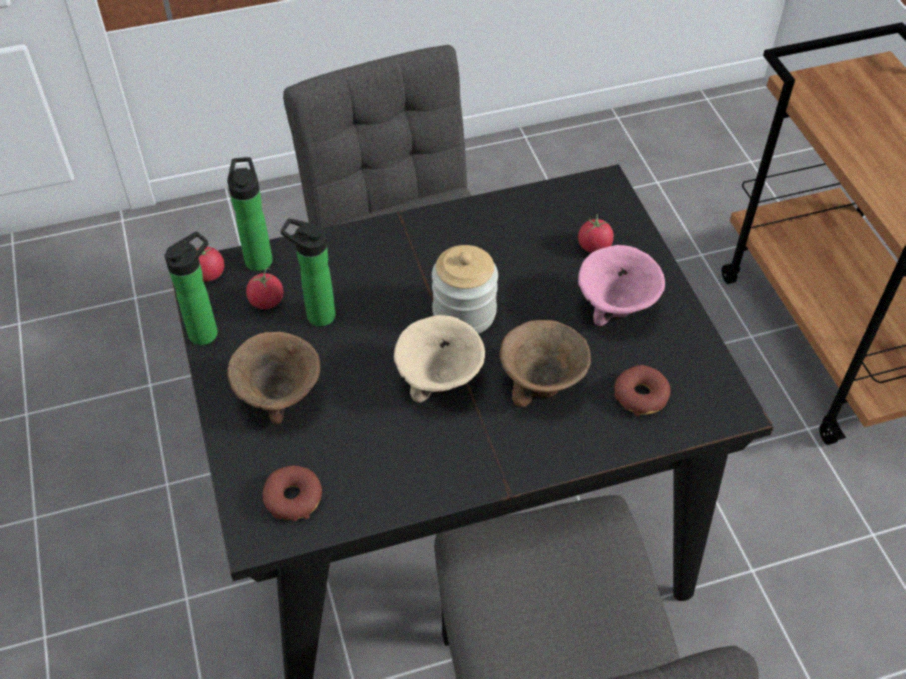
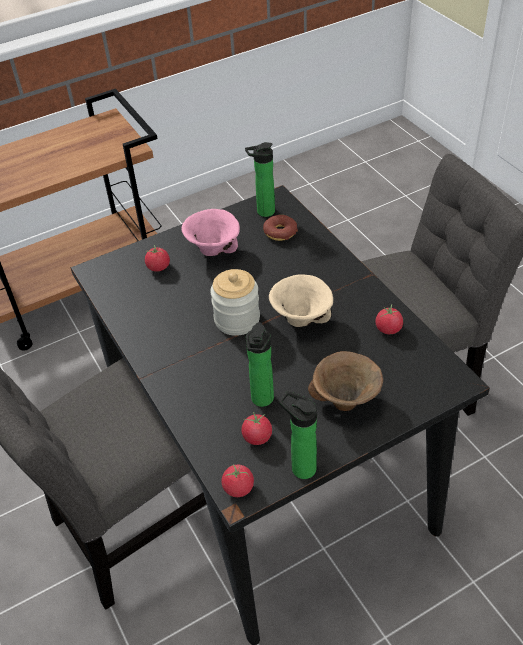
camera: 100 degrees left, 5 degrees down
bottle [227,157,272,271] -> bottle moved to [245,142,275,217]
donut [263,466,322,521] -> none
brown bowl [499,320,591,407] -> none
none -> tomato [375,304,403,334]

